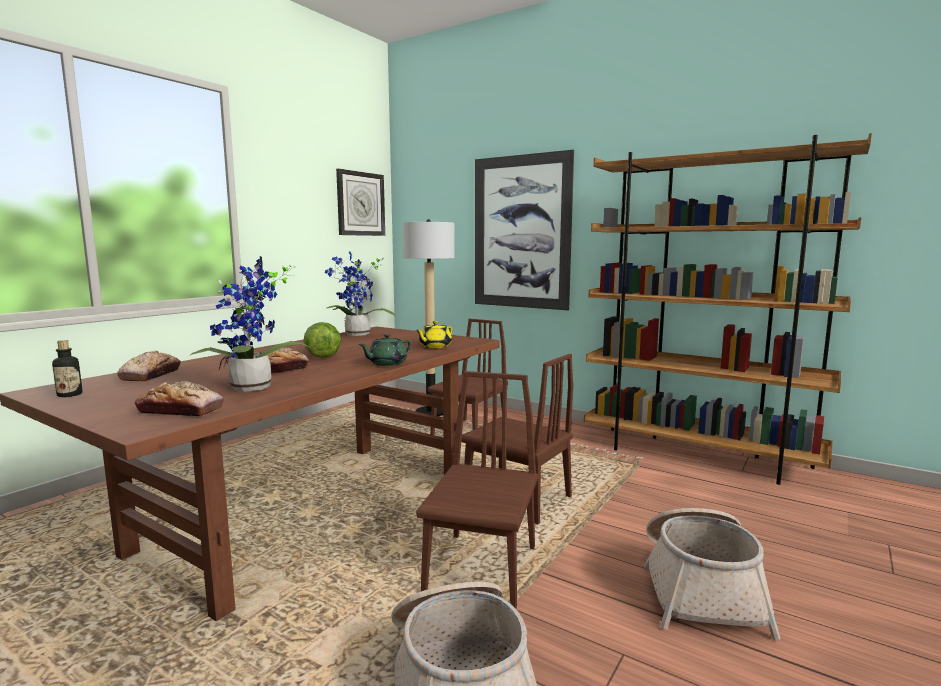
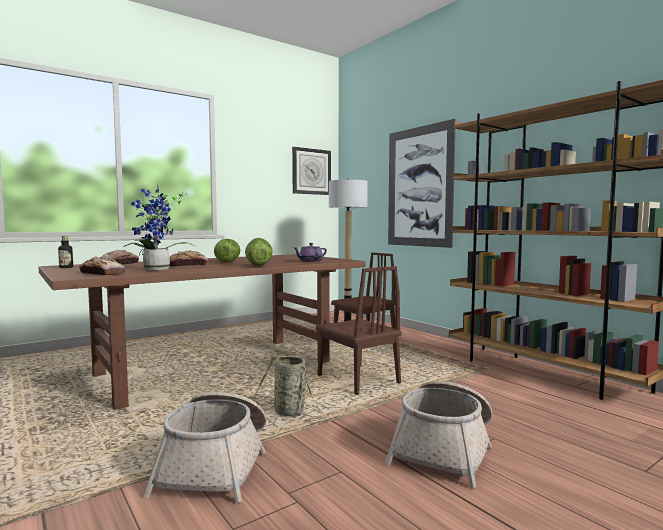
camera: 20 degrees right, 5 degrees down
potted plant [325,251,395,336] -> none
green teapot [358,334,412,366] -> lettuce [245,238,273,266]
yellow teapot [416,321,452,348] -> purple teapot [293,243,327,262]
brown chair [416,371,538,609] -> basket [252,355,331,420]

